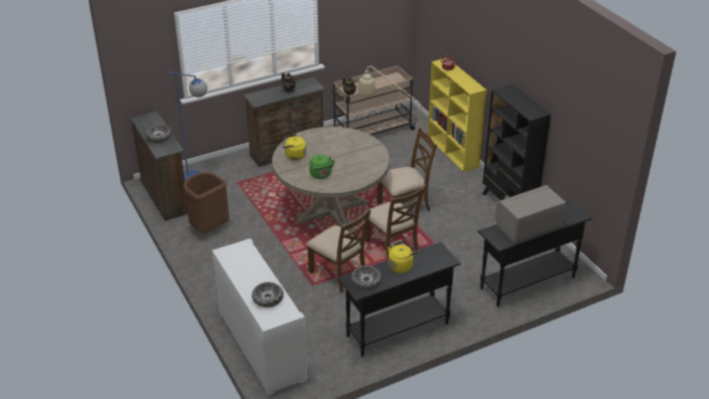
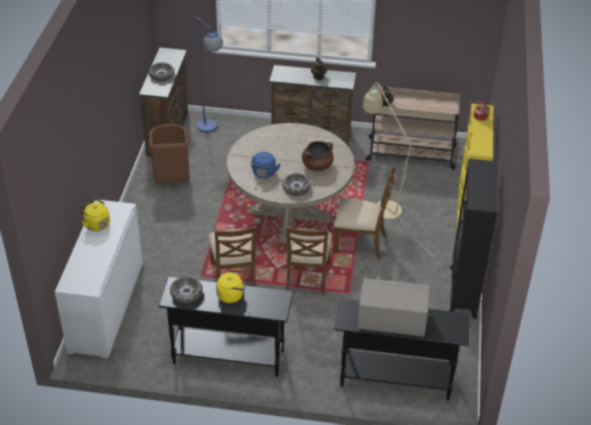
camera: 35 degrees right, 5 degrees up
bowl [252,282,284,307] -> bowl moved to [282,173,311,196]
yellow kettle [282,135,306,160] -> yellow kettle moved to [78,198,110,231]
green kettle [309,155,335,179] -> blue kettle [250,152,281,178]
none -> brown cooking pot [302,141,334,171]

